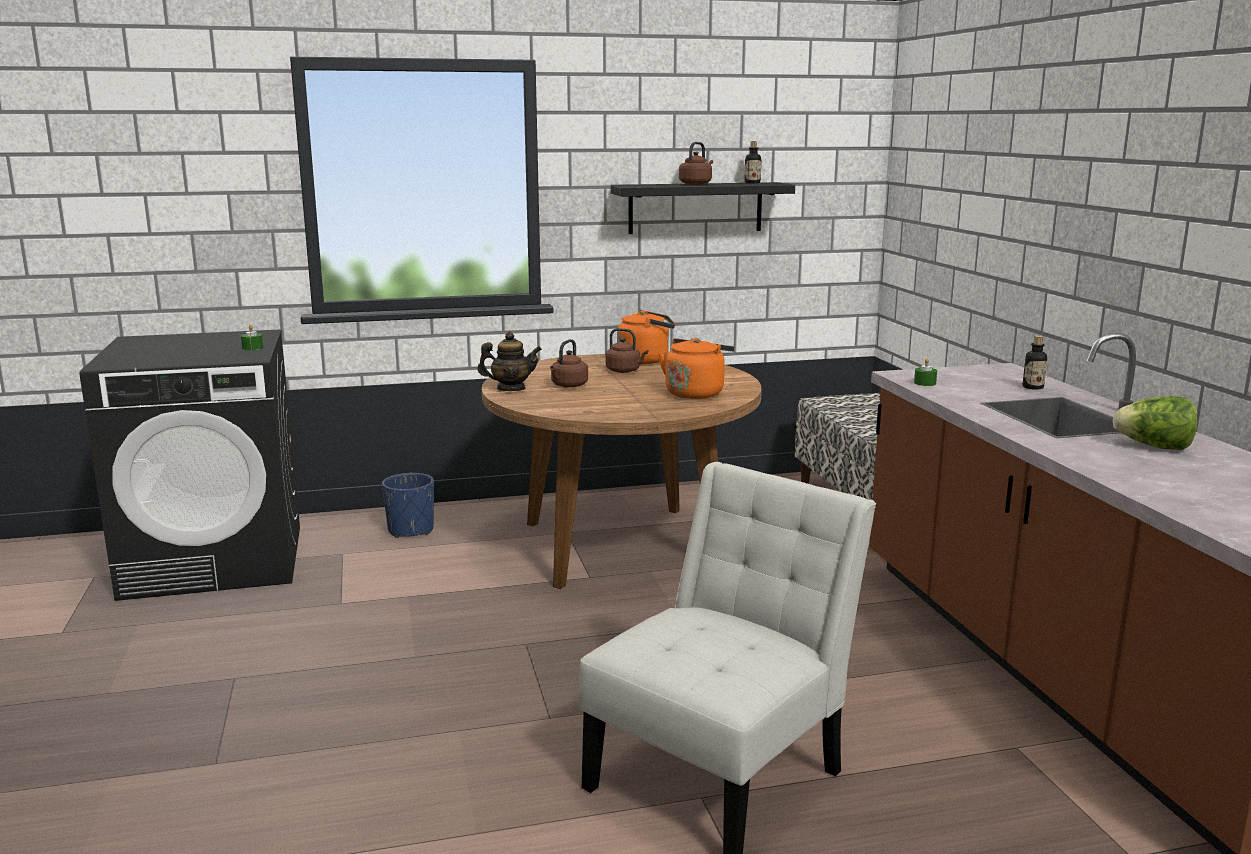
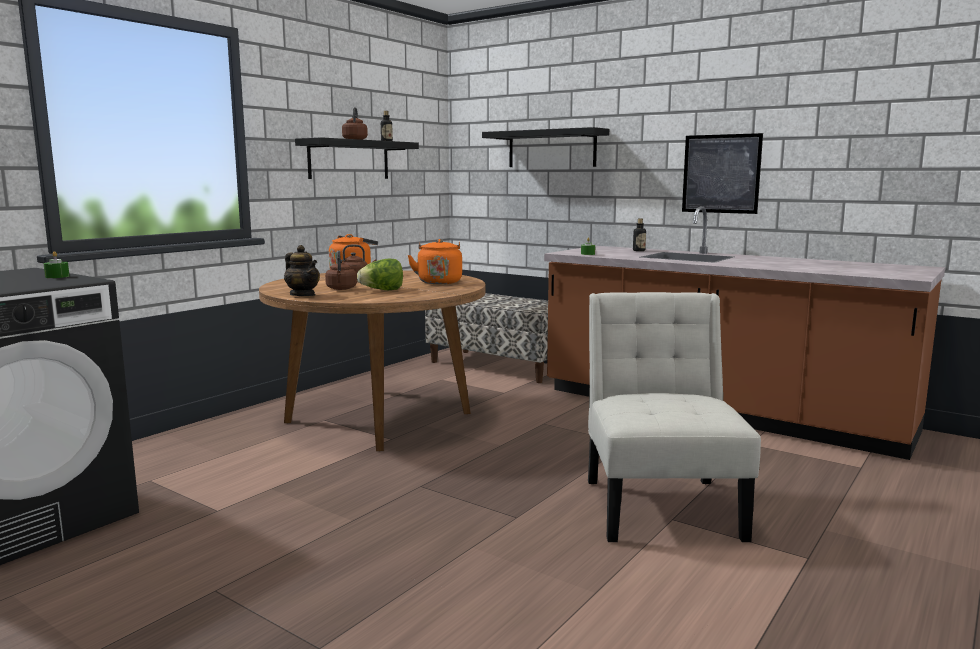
camera: 40 degrees left, 5 degrees down
blue planter [382,473,434,538] -> none
teapot [478,332,542,391] -> teapot turned 90 degrees clockwise [284,245,320,296]
lettuce [1113,396,1198,450] -> lettuce moved to [357,259,403,290]
none -> black shelf [482,127,609,167]
none -> picture [682,133,763,214]

